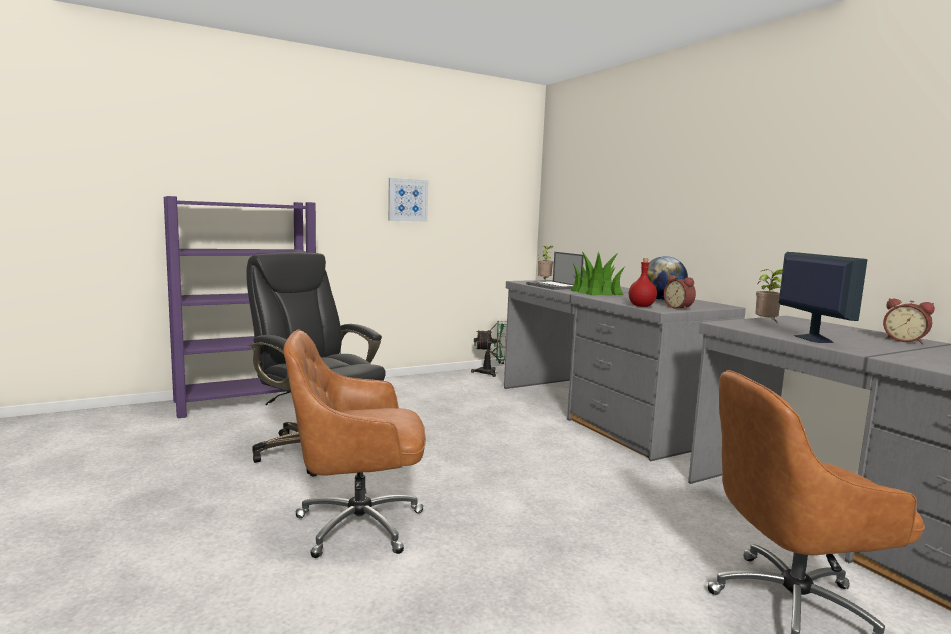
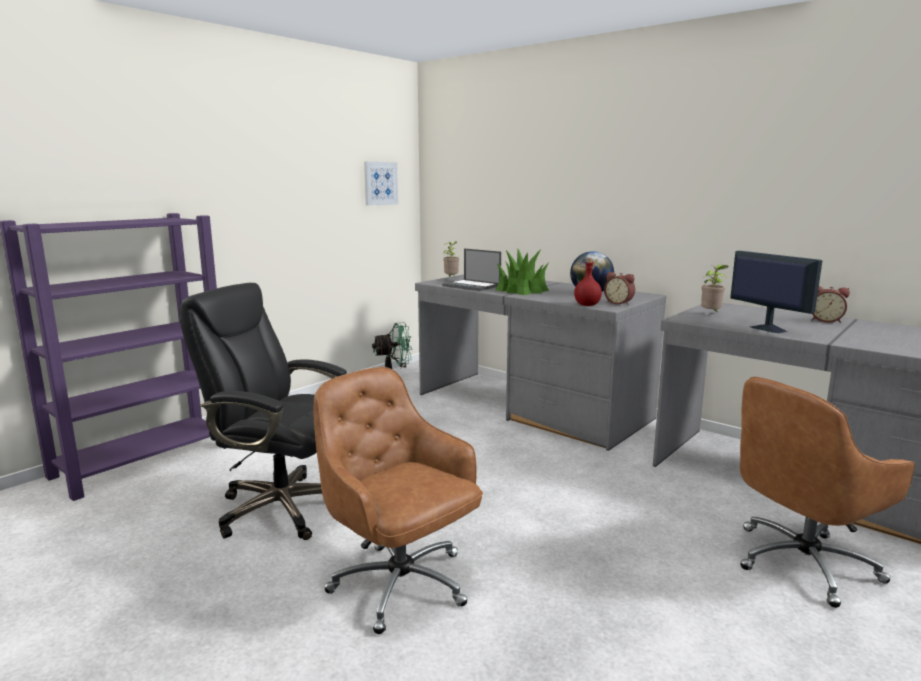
camera: 20 degrees left, 5 degrees up
brown office chair [283,330,426,558] -> brown office chair turned 75 degrees clockwise [314,367,483,634]
picture [388,178,428,222] -> picture moved to [364,162,398,206]

